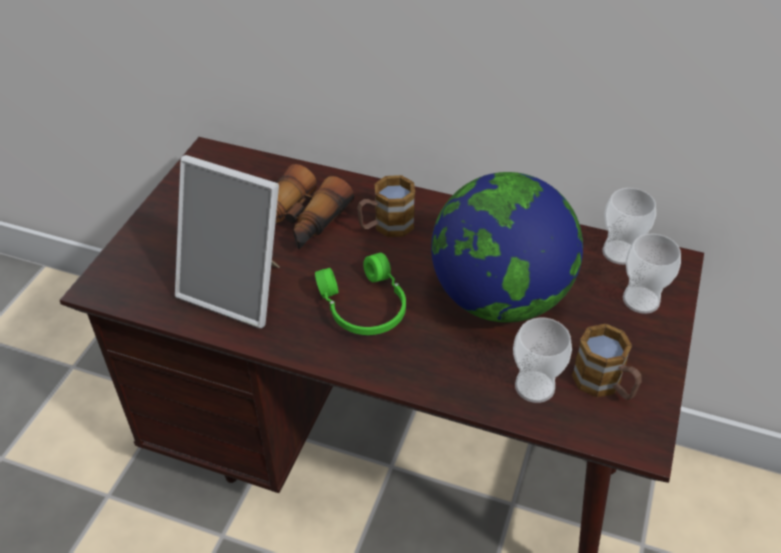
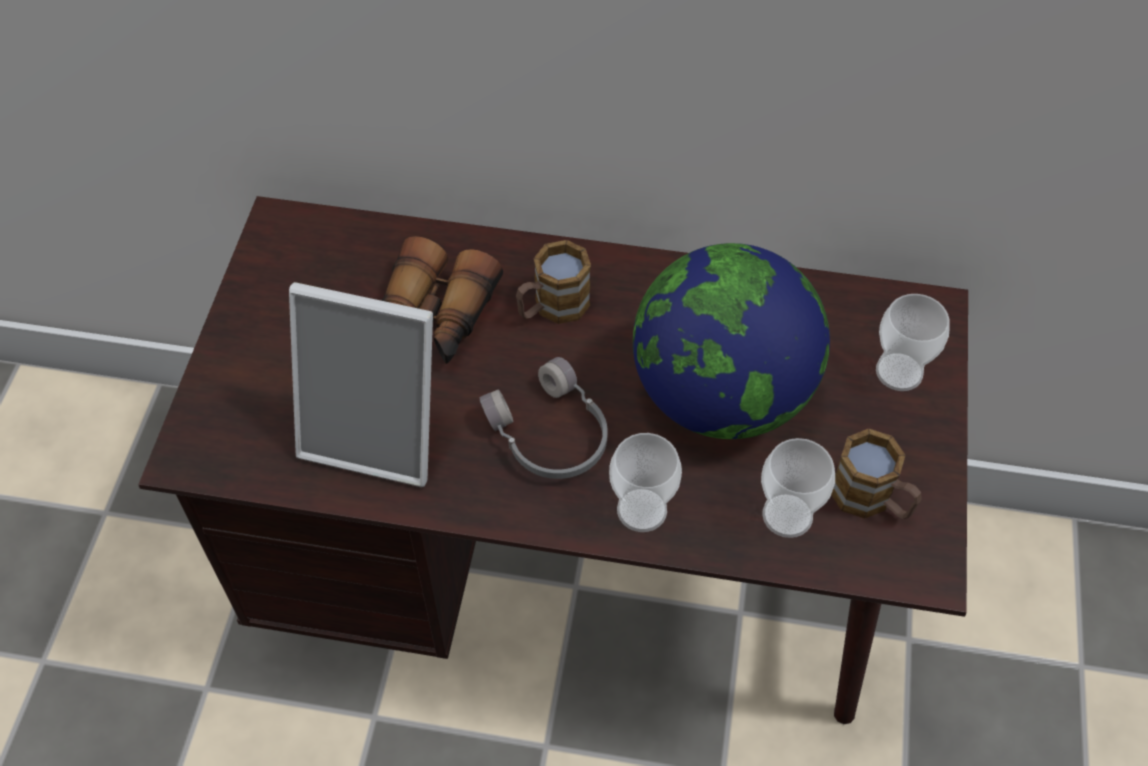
camera: 10 degrees left, 10 degrees up
green headphones [315,253,406,335] -> grey headphones [480,357,608,479]
cup [602,188,656,265] -> cup moved to [609,433,682,532]

